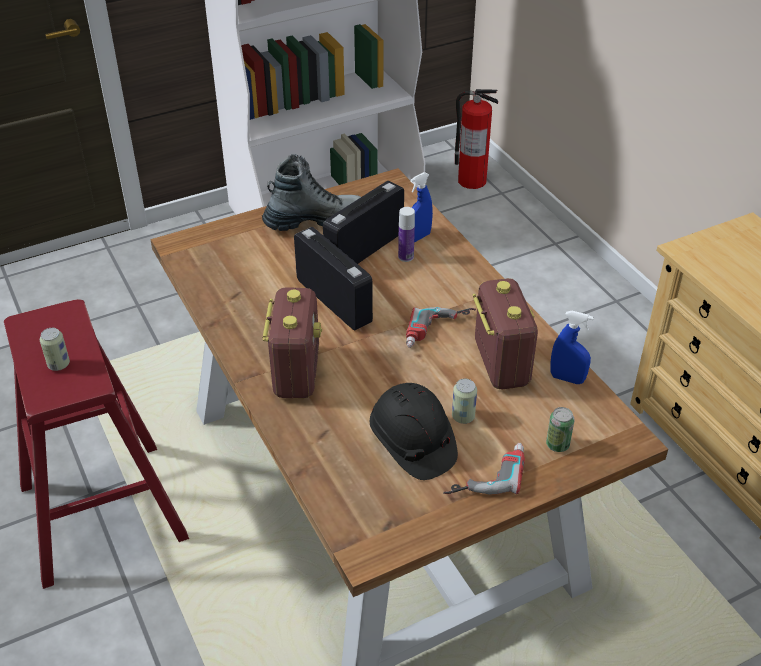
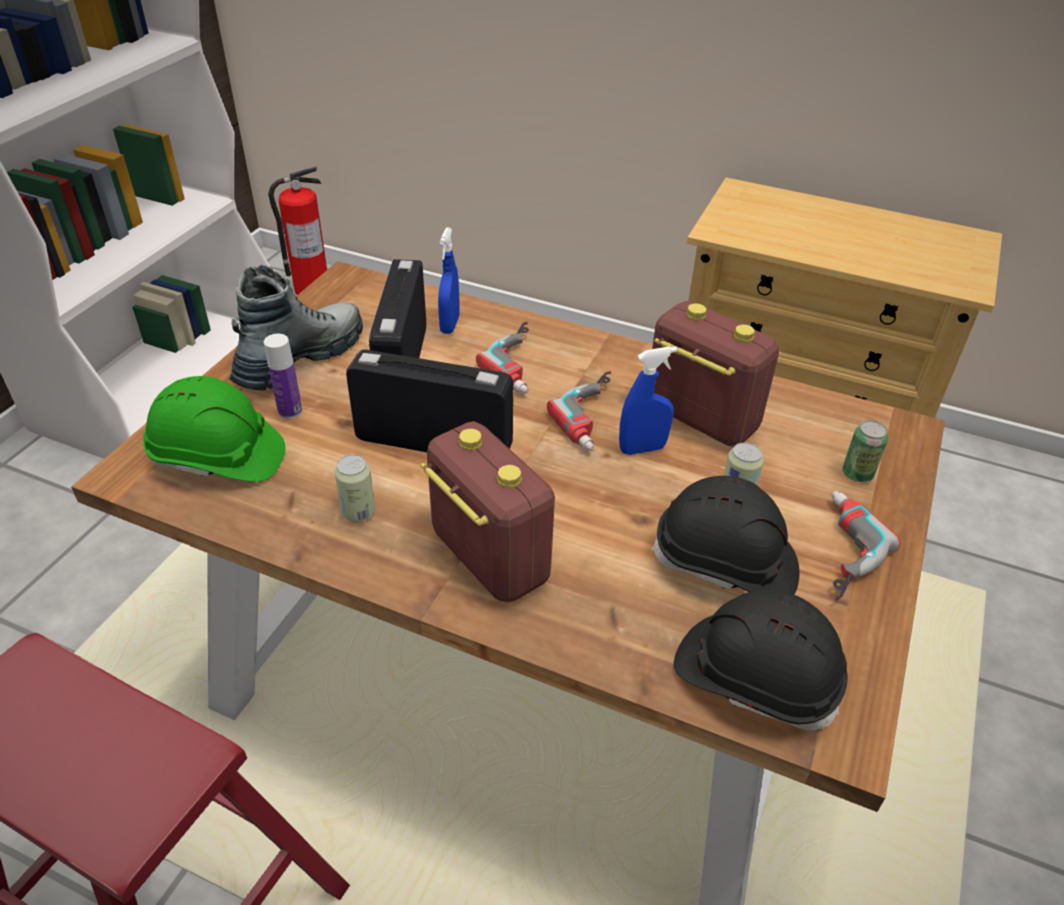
camera: 40 degrees left, 0 degrees up
can [40,328,70,371] -> can moved to [335,455,375,522]
bottle [398,207,415,262] -> bottle moved to [264,334,303,419]
blue spray bottle [550,311,594,384] -> blue spray bottle moved to [619,346,677,455]
none -> green hard hat [143,376,286,482]
none -> power drill [476,322,529,393]
none -> black hard hat [674,590,848,730]

